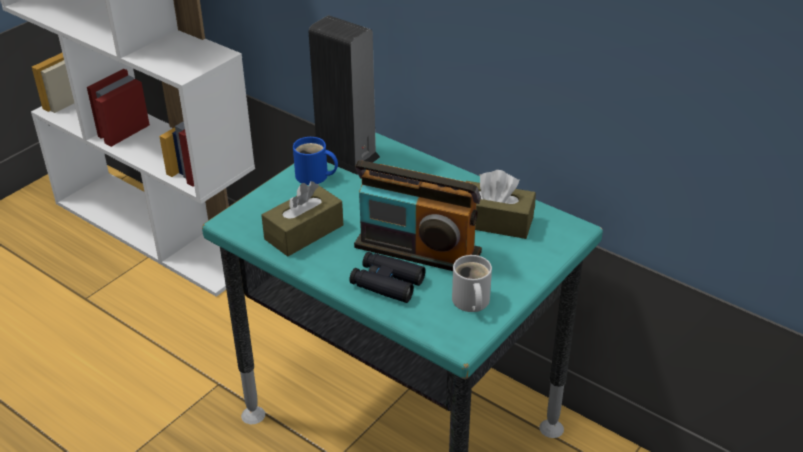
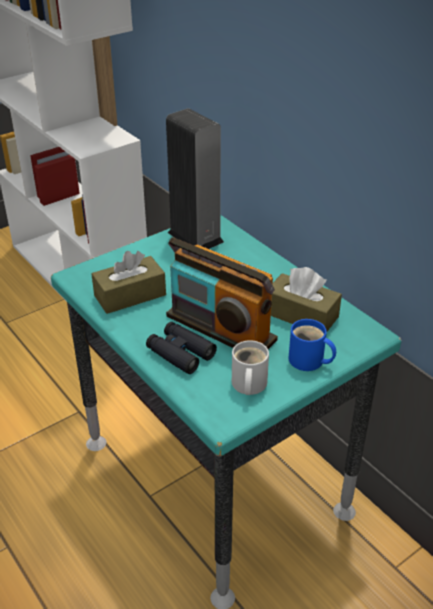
camera: 15 degrees right, 0 degrees up
blue mug [293,137,338,185] -> blue mug moved to [288,319,336,371]

